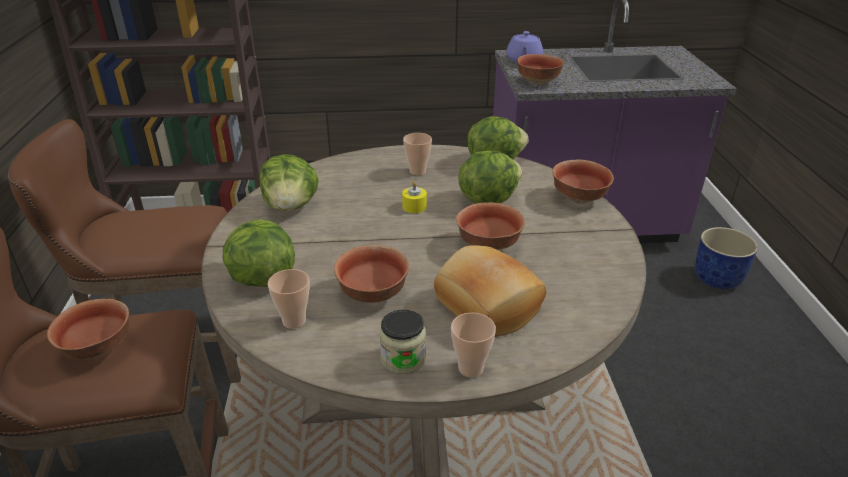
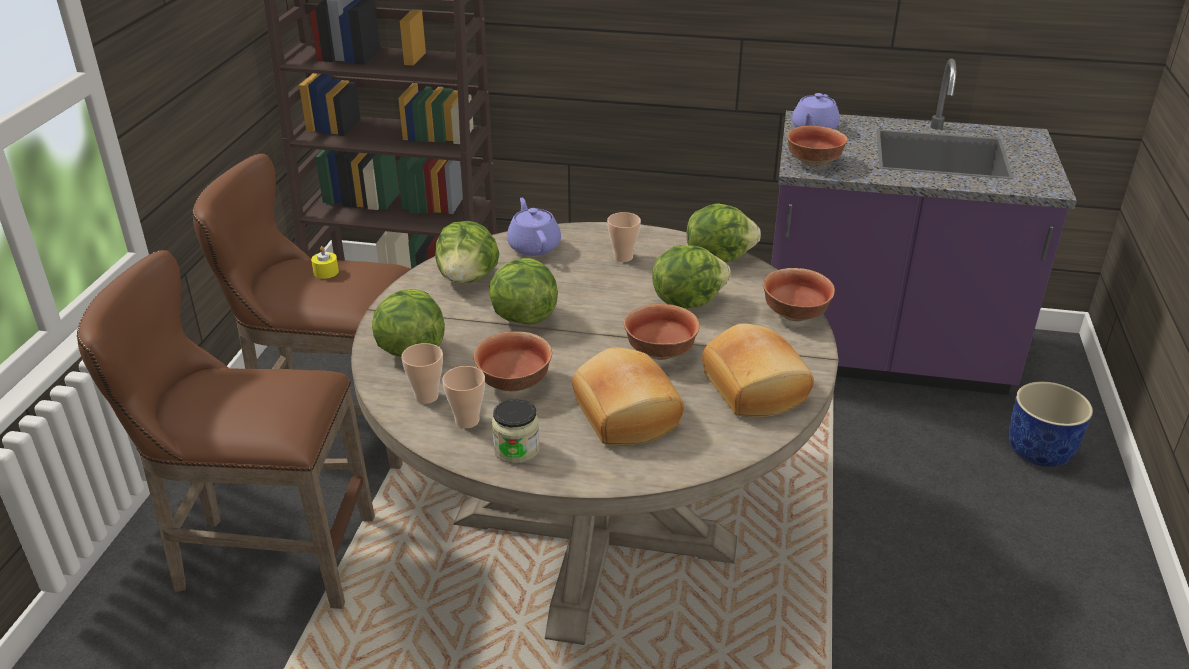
camera: 15 degrees right, 0 degrees up
bowl [47,299,129,360] -> none
yellow candle [402,181,427,213] -> yellow candle moved to [311,246,339,279]
cup [451,313,496,377] -> cup moved to [442,366,485,428]
none -> lettuce [489,258,558,325]
none -> purple teapot [507,198,561,256]
none -> bread [702,323,814,417]

